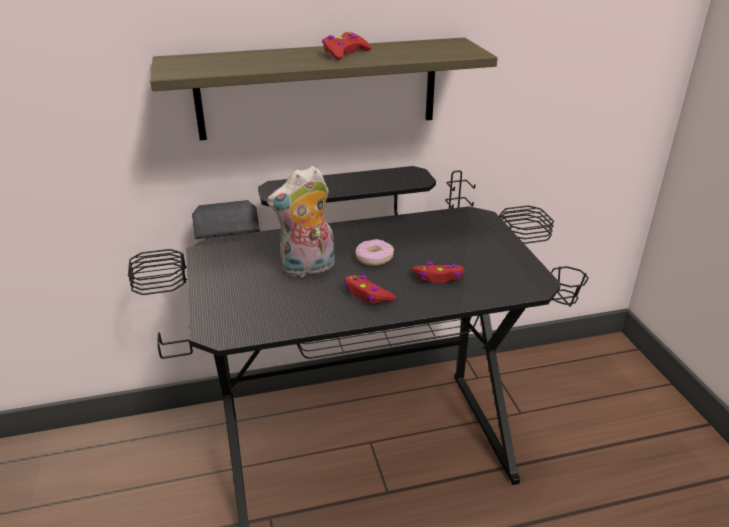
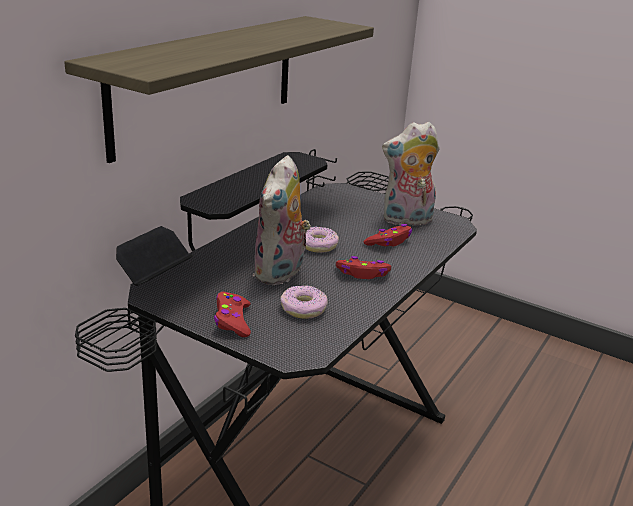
camera: 45 degrees left, 5 degrees down
red game controller [322,32,372,60] -> red game controller moved to [214,292,251,337]
none -> donut [281,285,328,319]
none -> plush toy [382,122,440,226]

